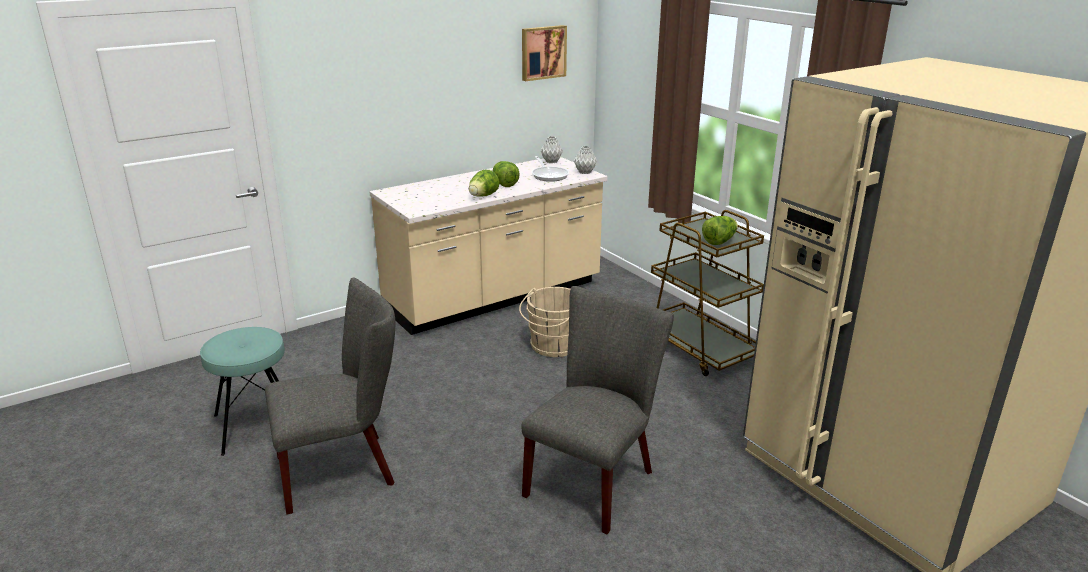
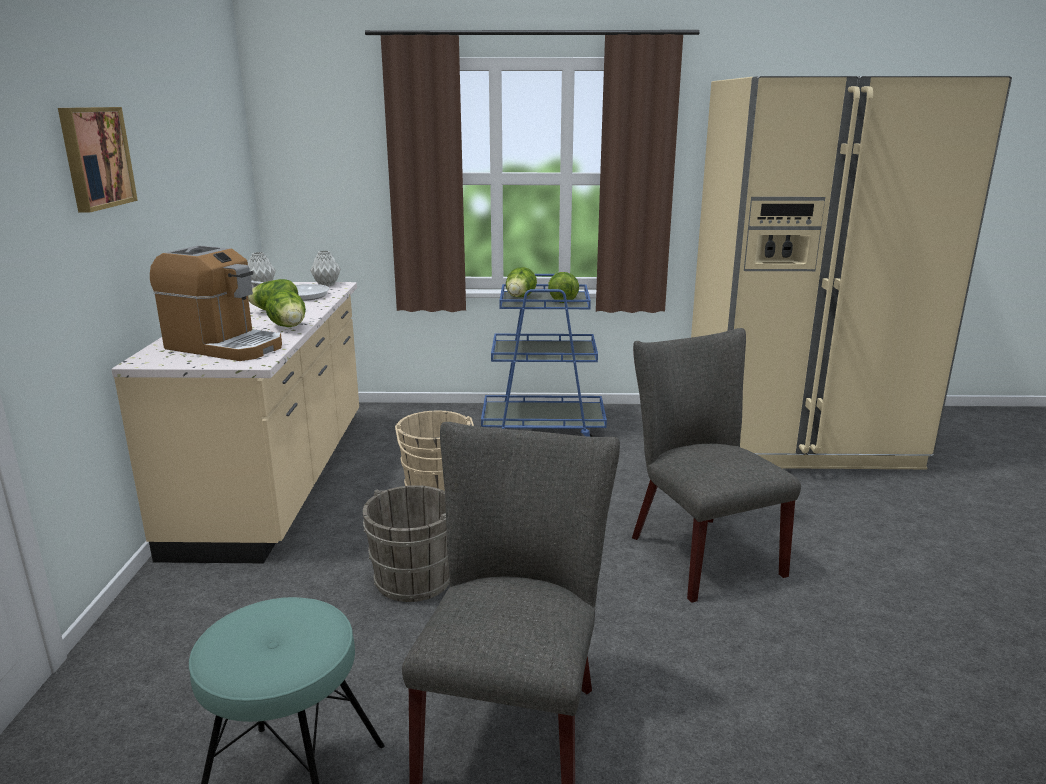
camera: 55 degrees left, 5 degrees down
picture [522,25,567,81] -> picture moved to [58,107,138,212]
brown cart [651,210,764,376] -> blue cart [481,274,607,437]
none -> coffee machine [150,245,282,361]
none -> grey bucket [363,485,450,602]
none -> lettuce [506,267,537,297]

